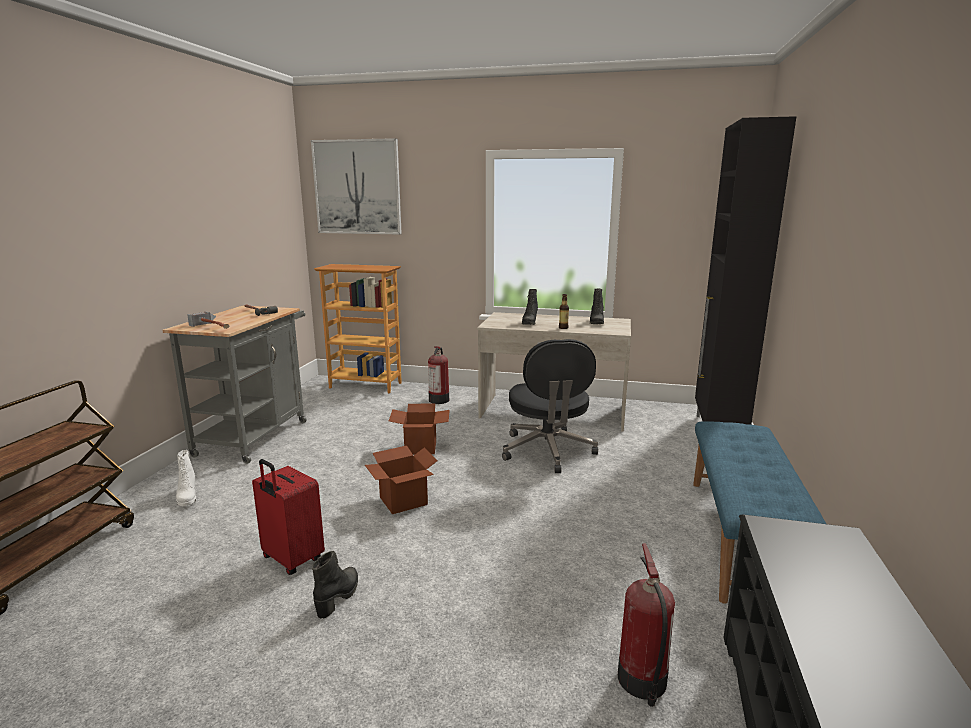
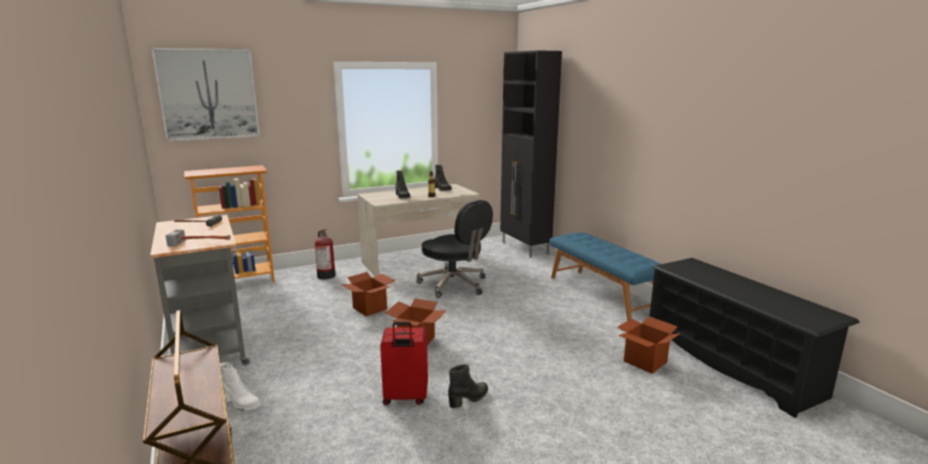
camera: 40 degrees left, 0 degrees up
black boot [312,551,358,618] -> black boot turned 75 degrees clockwise [448,364,488,408]
fire extinguisher [618,544,675,707] -> cardboard box [617,316,681,374]

